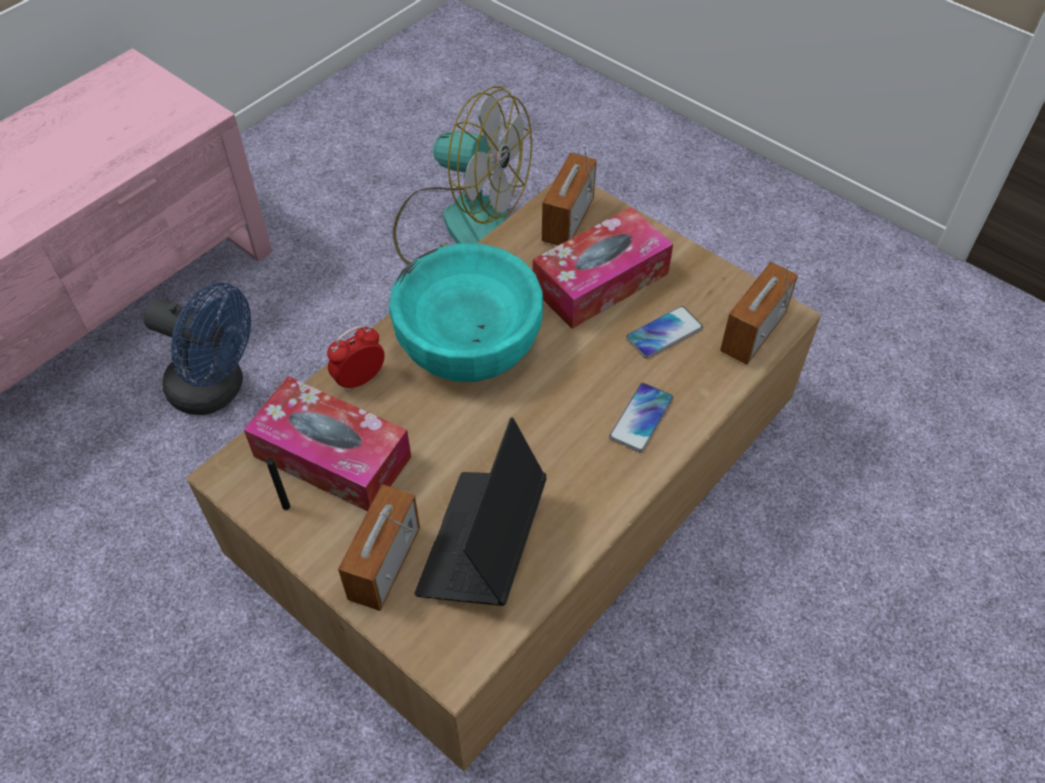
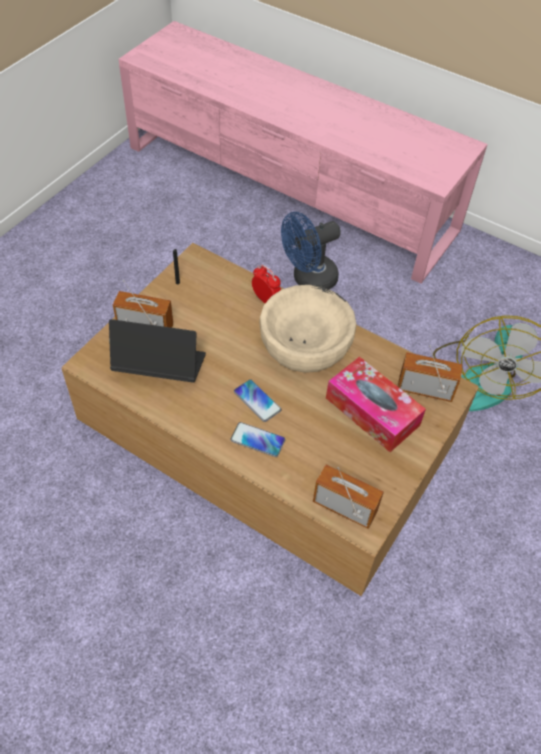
camera: 80 degrees right, 0 degrees up
blue fan [143,283,251,415] -> blue fan turned 45 degrees clockwise [281,212,341,289]
tissue box [243,376,411,512] -> none
turquoise bowl [389,243,543,382] -> beige bowl [259,285,356,373]
phone [626,306,703,359] -> phone moved to [234,379,282,422]

